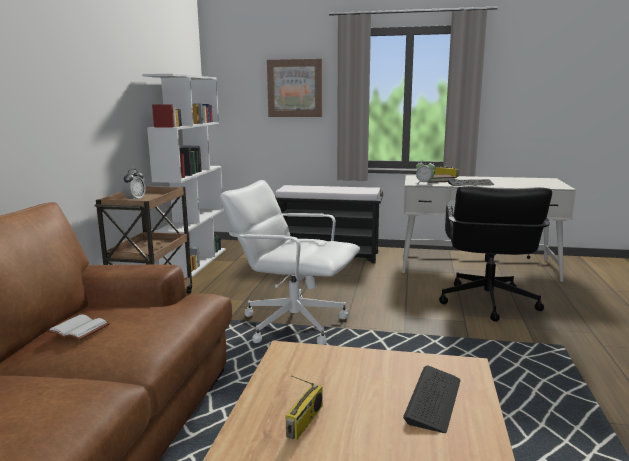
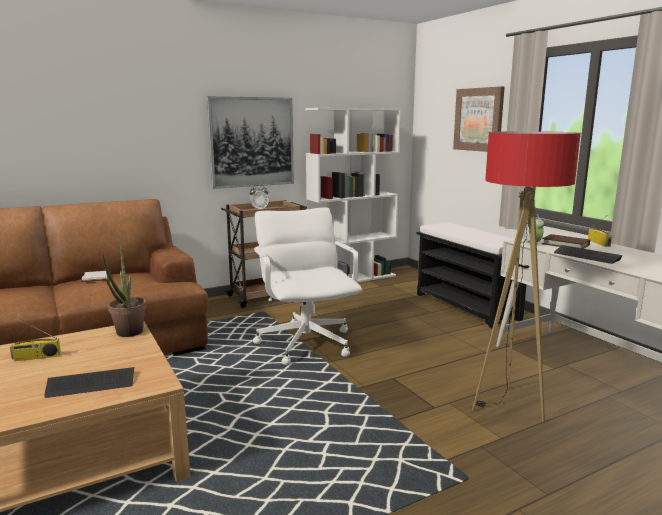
camera: 50 degrees right, 0 degrees up
black office chair [439,185,552,322] -> floor lamp [472,131,581,423]
none -> potted plant [102,241,147,337]
none -> picture [207,96,294,189]

